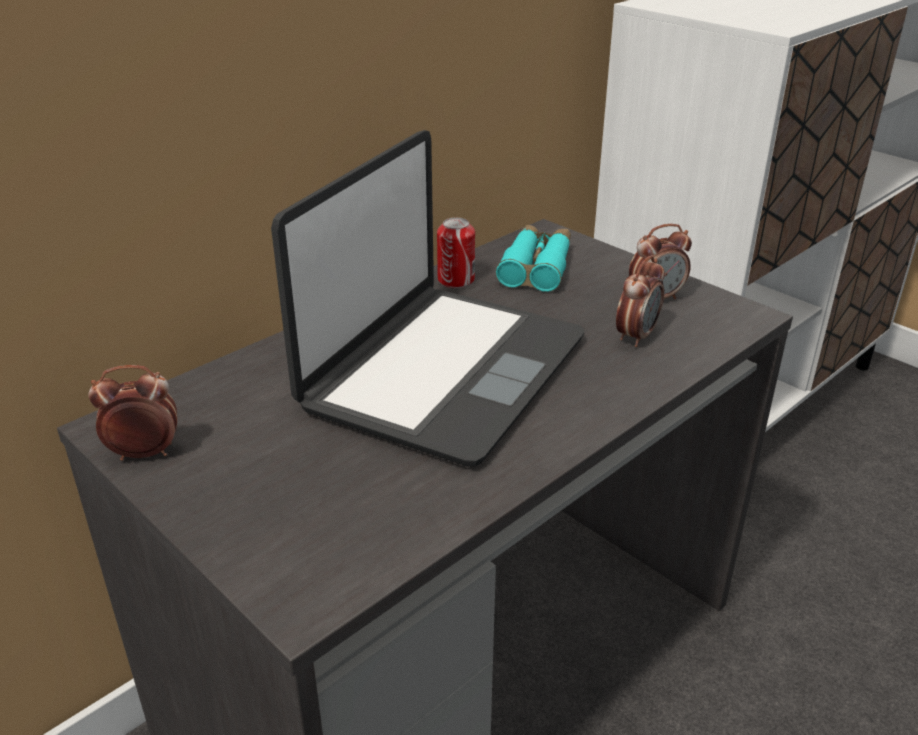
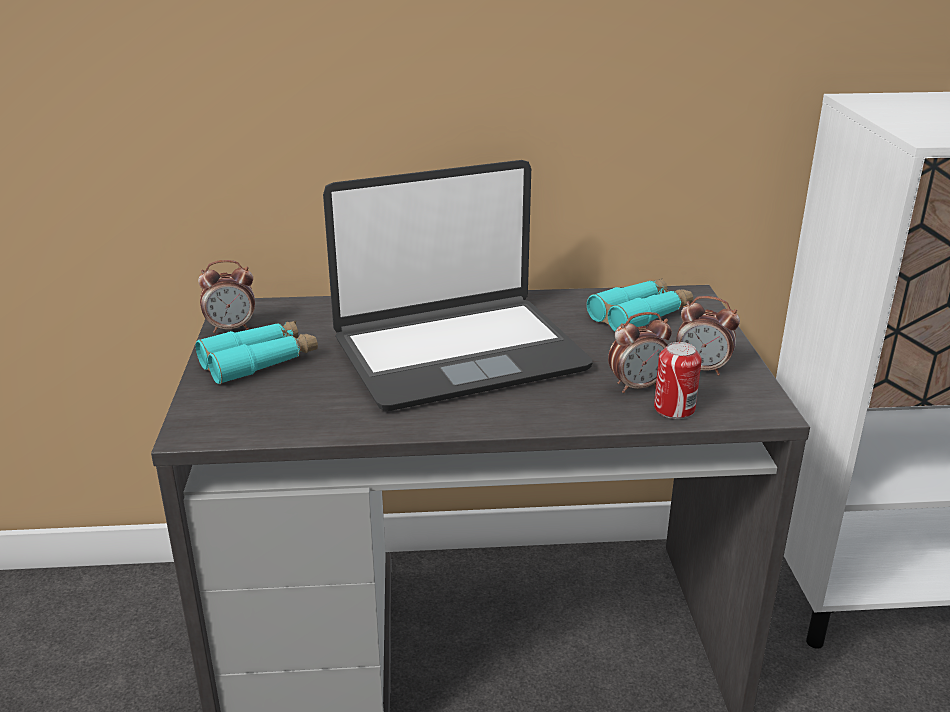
camera: 40 degrees right, 5 degrees down
alarm clock [88,365,177,461] -> alarm clock turned 135 degrees clockwise [198,260,255,333]
can [437,217,475,288] -> can moved to [654,342,702,419]
none -> turquoise binoculars [196,321,318,384]

